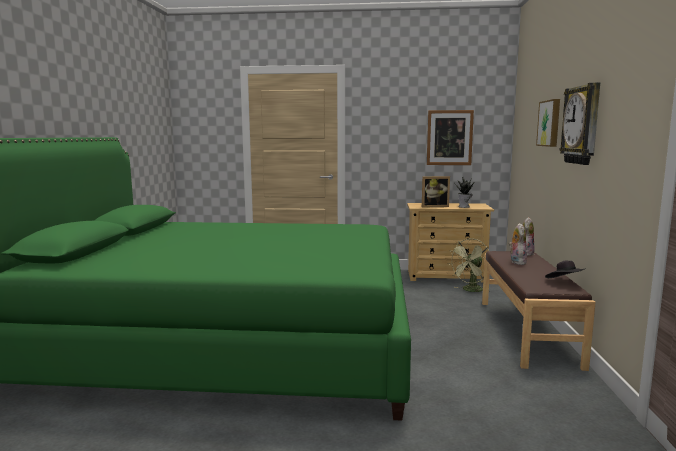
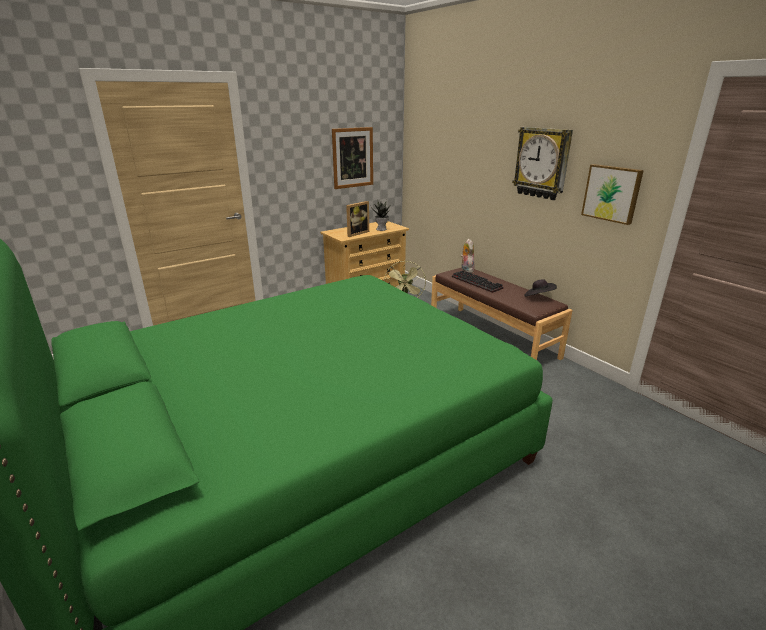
camera: 40 degrees left, 15 degrees up
plush toy [509,223,527,265] -> keyboard [452,270,503,293]
picture [536,99,560,147] -> picture moved to [581,164,644,225]

